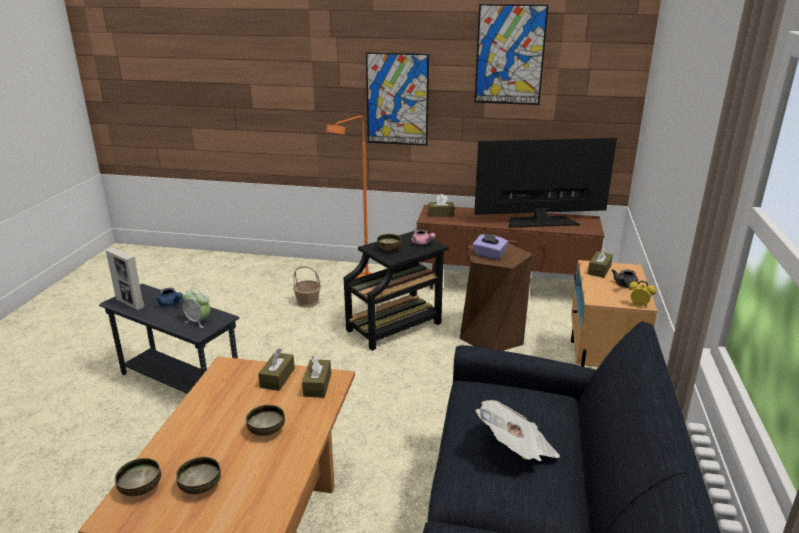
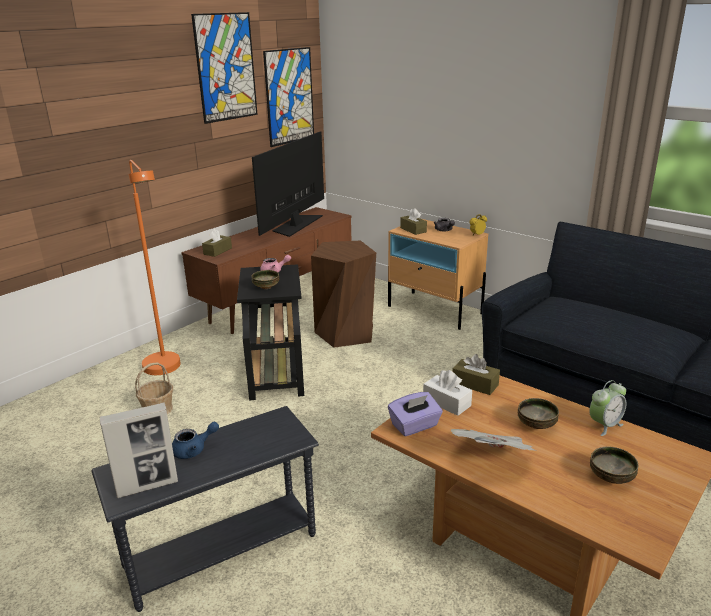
camera: 60 degrees left, 0 degrees up
bowl [115,458,161,496] -> none
alarm clock [183,288,210,328] -> alarm clock moved to [589,380,627,436]
brown tissue box [258,348,295,391] -> white tissue box [423,370,472,416]
picture [366,52,429,146] -> picture moved to [263,47,314,147]
purple tissue box [473,233,508,260] -> purple tissue box moved to [388,392,443,436]
newspaper [476,400,560,461] -> newspaper moved to [451,429,537,451]

